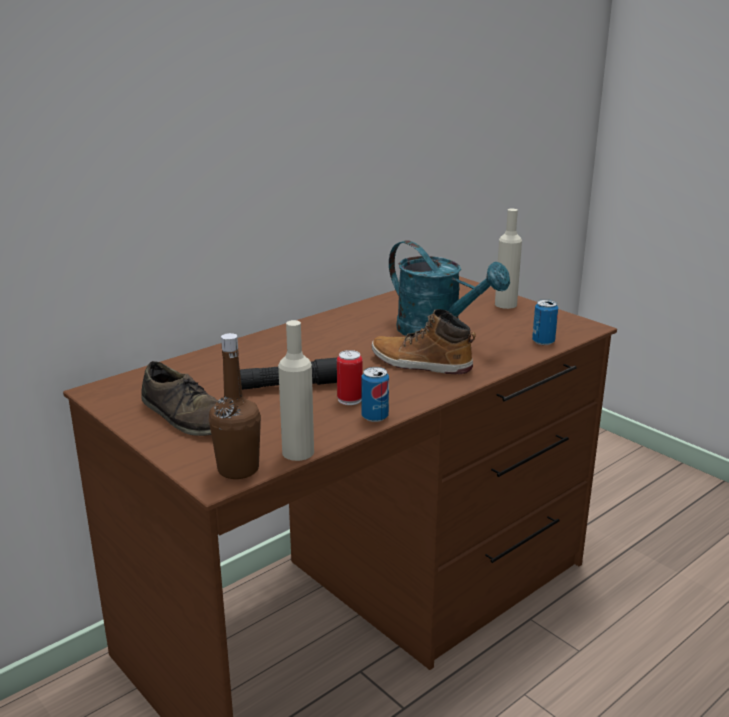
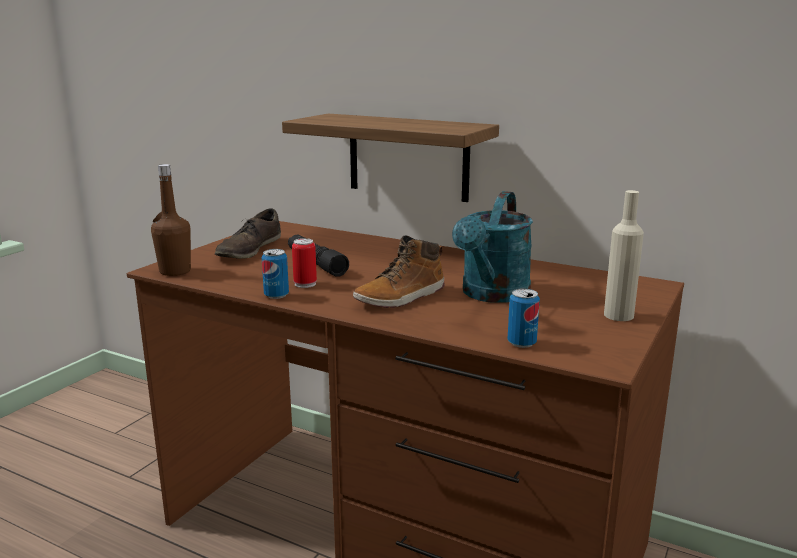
camera: 70 degrees right, 5 degrees down
beige bottle [278,320,314,461] -> none
boot [372,309,476,375] -> boot turned 135 degrees counterclockwise [353,235,445,308]
none -> shelf [282,114,499,202]

